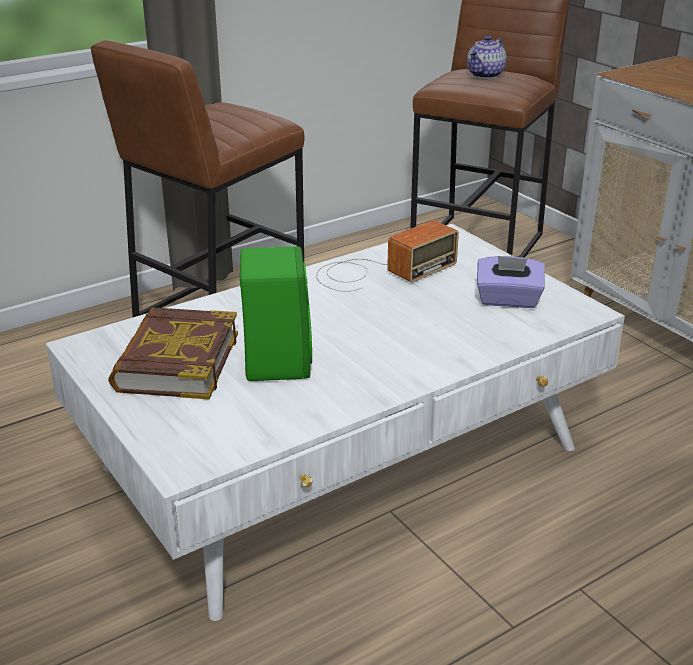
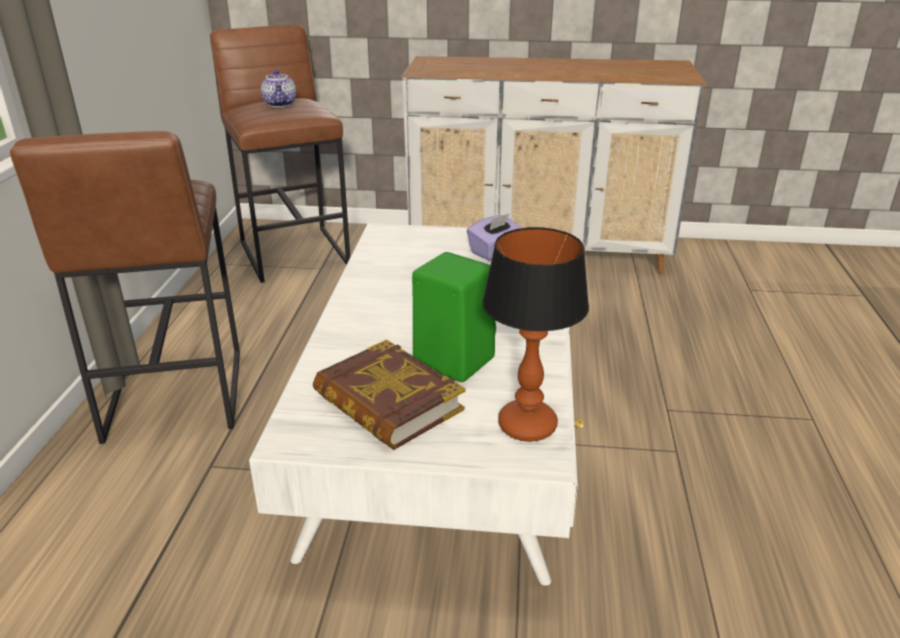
camera: 50 degrees left, 0 degrees up
radio [316,220,459,292] -> none
none -> table lamp [482,227,589,442]

